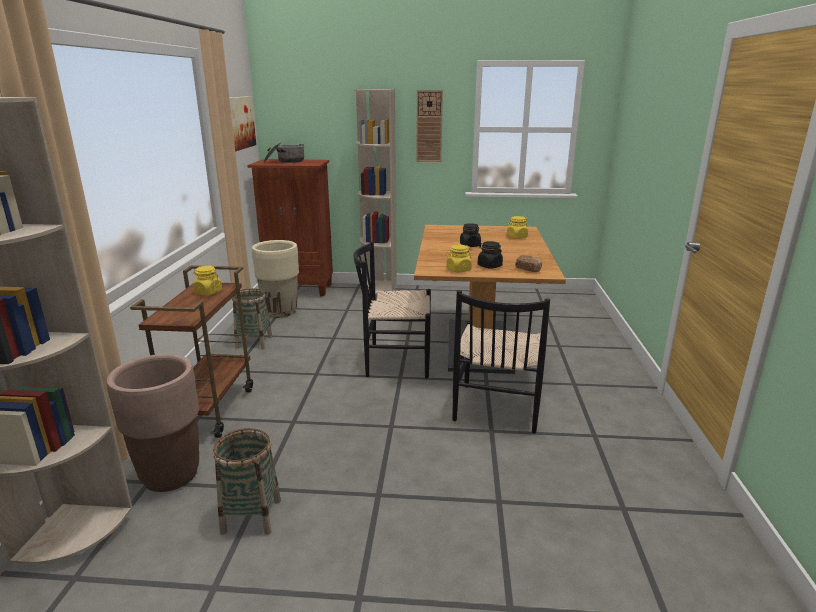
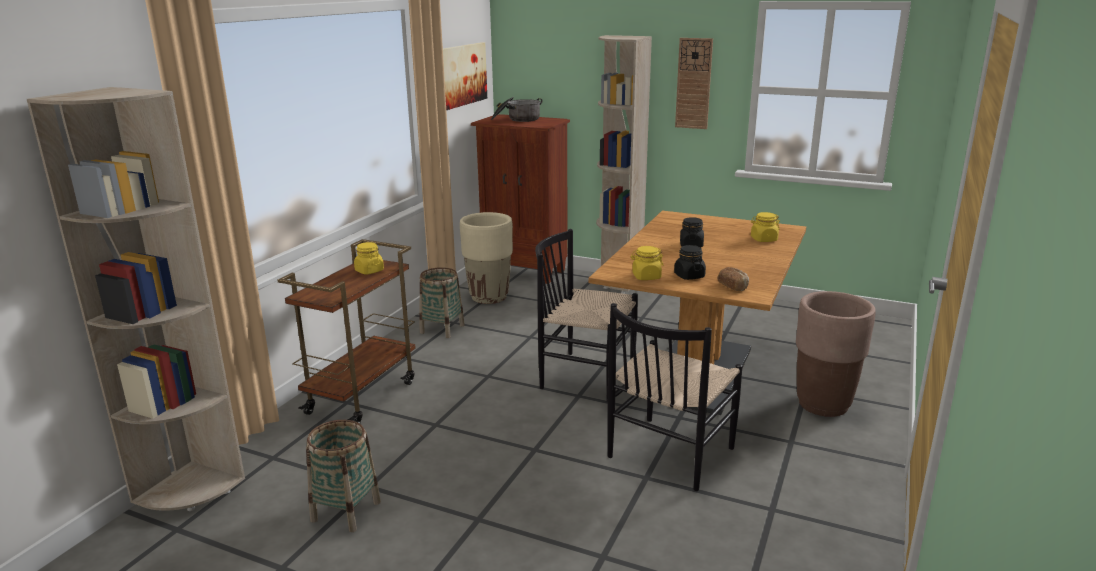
camera: 20 degrees right, 0 degrees up
brown planter [107,354,199,492] -> brown planter moved to [796,291,876,417]

